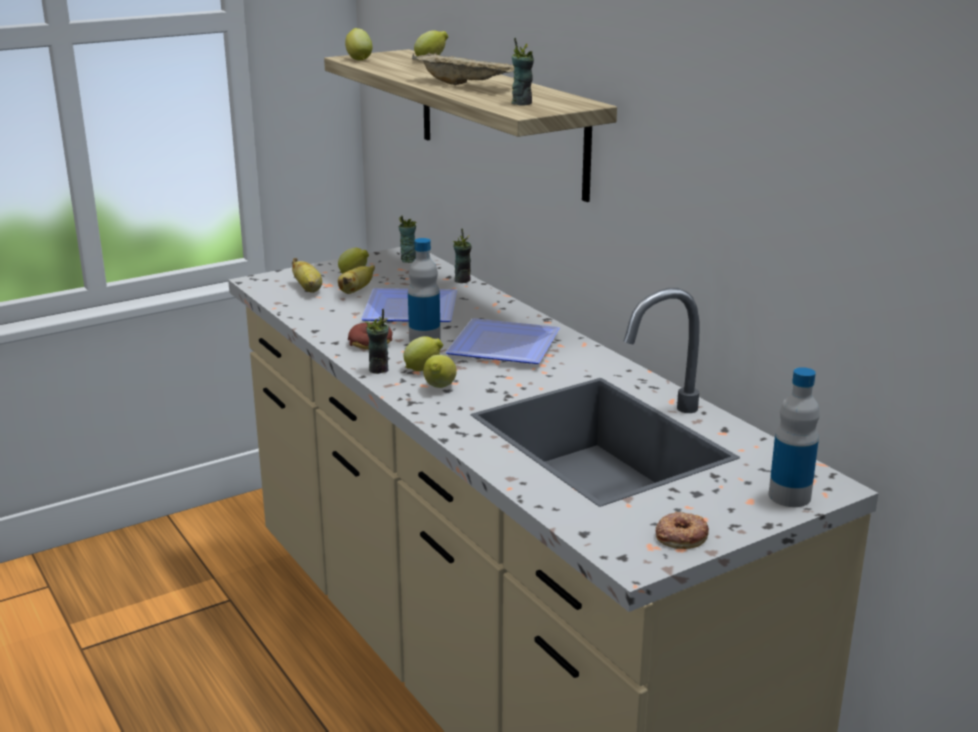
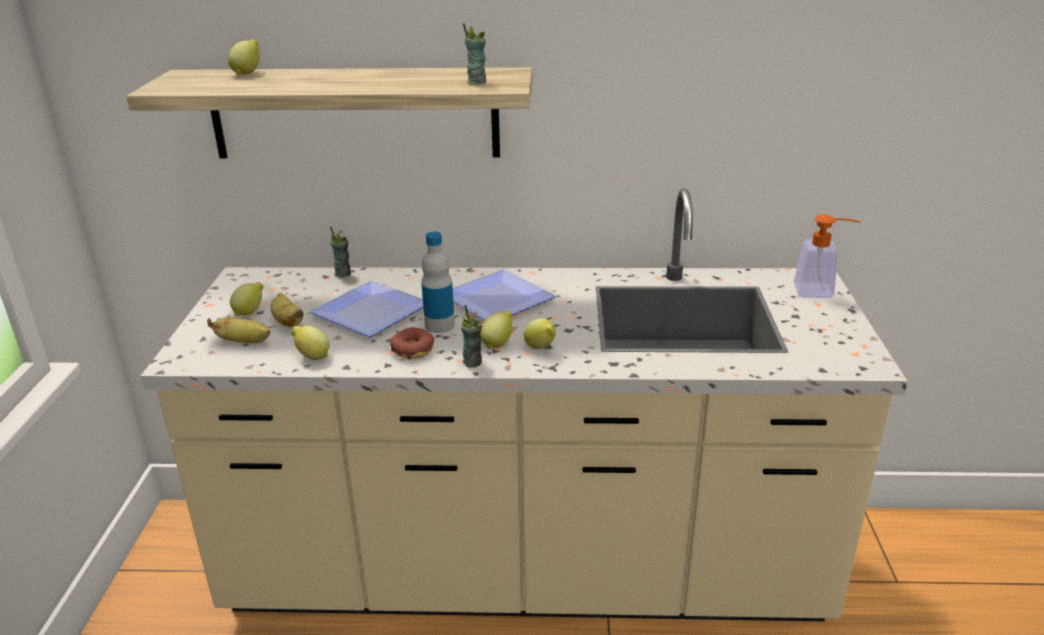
camera: 55 degrees left, 5 degrees up
lemon [345,28,372,60] -> lemon moved to [292,326,330,360]
cup [399,215,417,263] -> none
beige tray [412,52,514,85] -> none
donut [656,511,709,549] -> none
bottle [769,367,820,507] -> soap dispenser [794,214,861,298]

